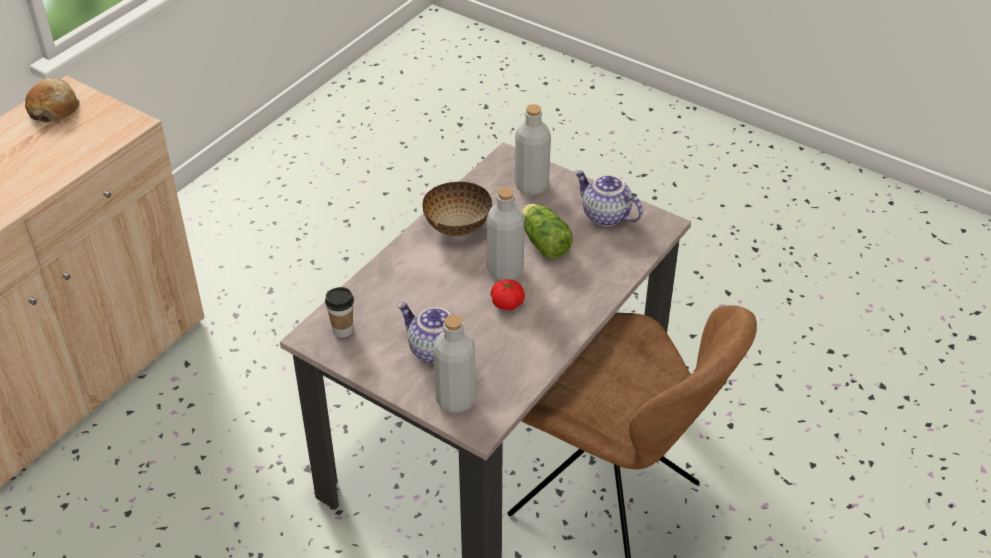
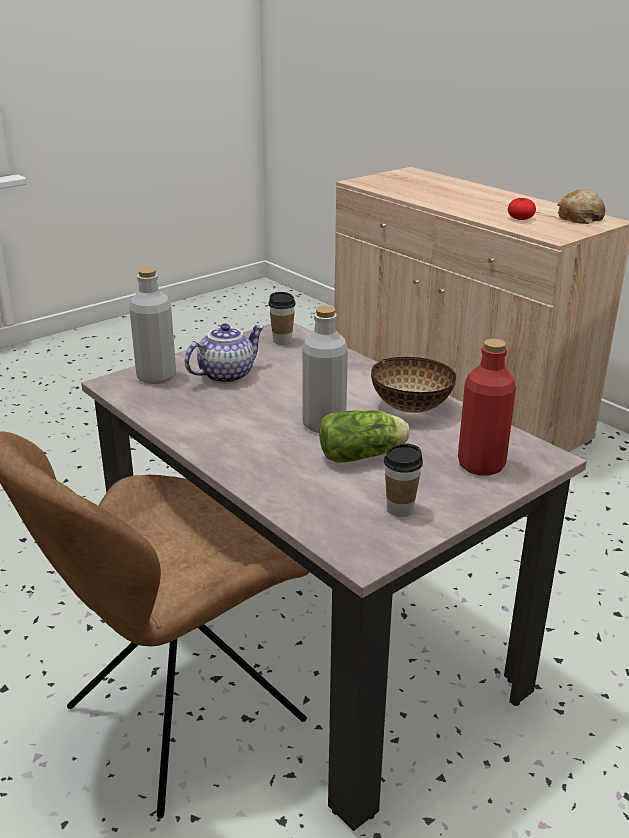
camera: 105 degrees right, 15 degrees down
tomato [490,280,525,310] -> tomato moved to [508,198,536,220]
grey bottle [515,104,551,195] -> red bottle [458,339,516,476]
teapot [575,170,643,226] -> cup [384,443,423,517]

